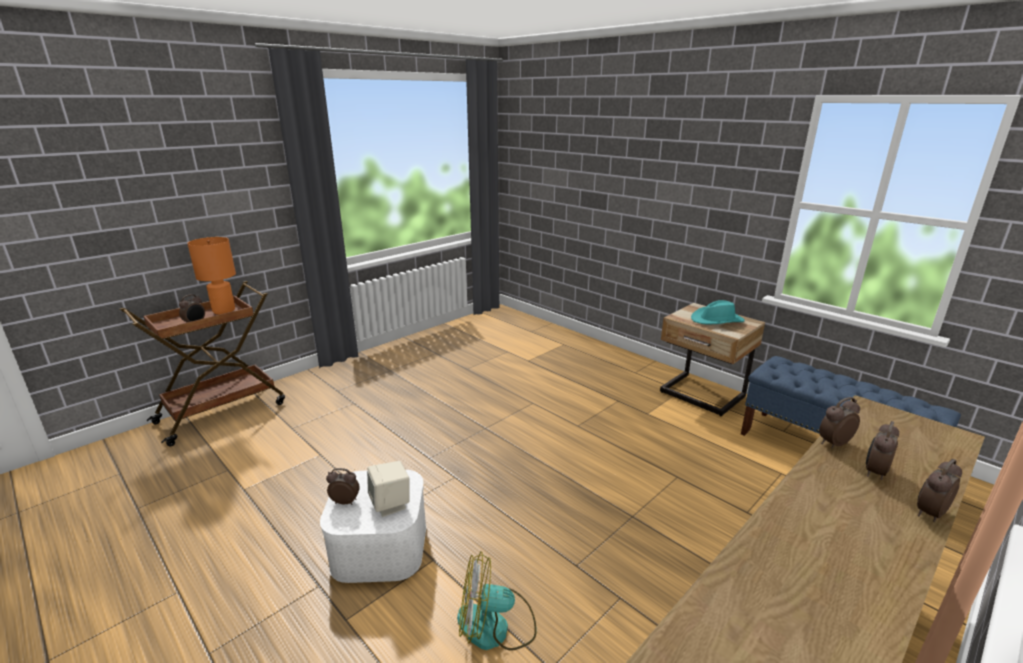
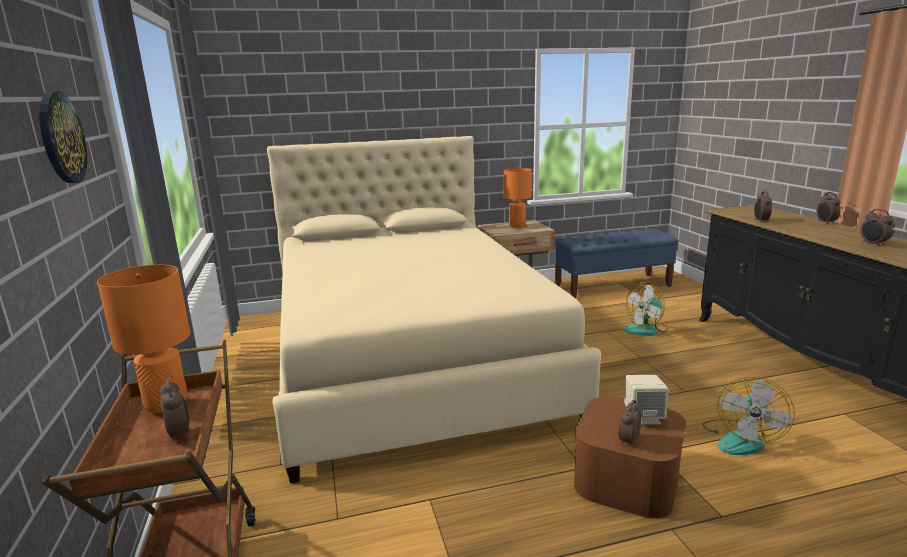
camera: 60 degrees left, 5 degrees down
white storage box [320,470,426,583] -> brown storage box [574,396,686,519]
turquoise hat [691,300,745,324] -> orange table lamp [504,168,532,228]
alarm clock [866,421,899,480] -> alarm clock moved to [860,209,894,246]
none -> wall clock [39,91,87,183]
none -> beige bed [267,136,601,484]
none -> fan [623,282,668,336]

